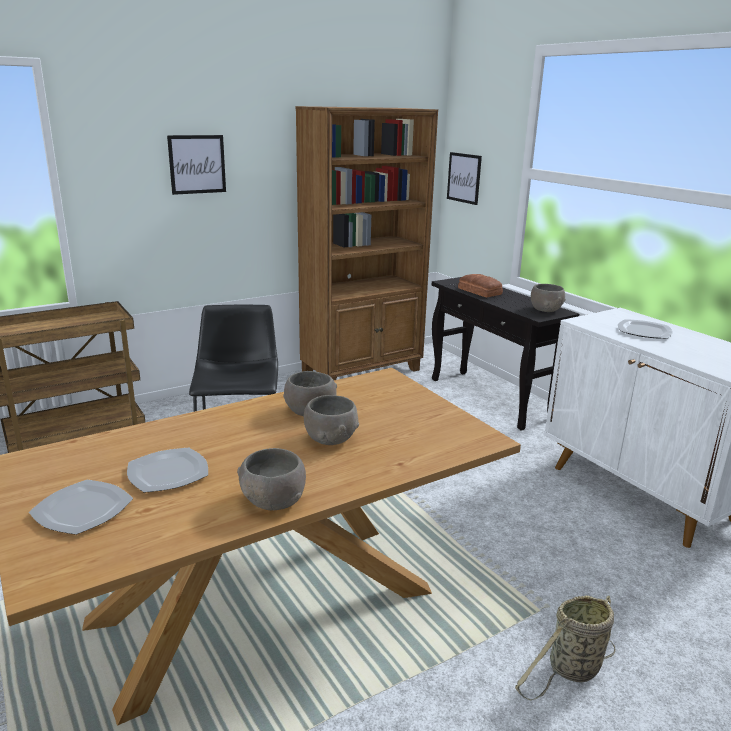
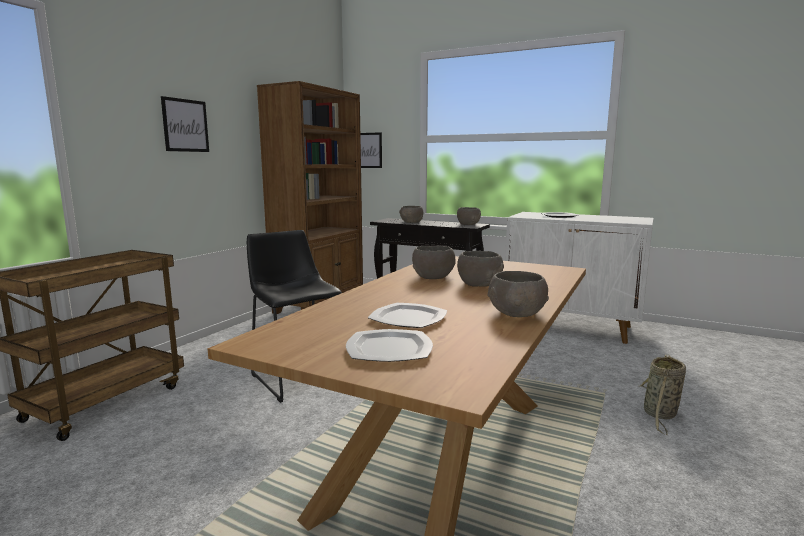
camera: 30 degrees left, 10 degrees down
bread [458,274,503,297] -> grey bowl [399,206,423,223]

